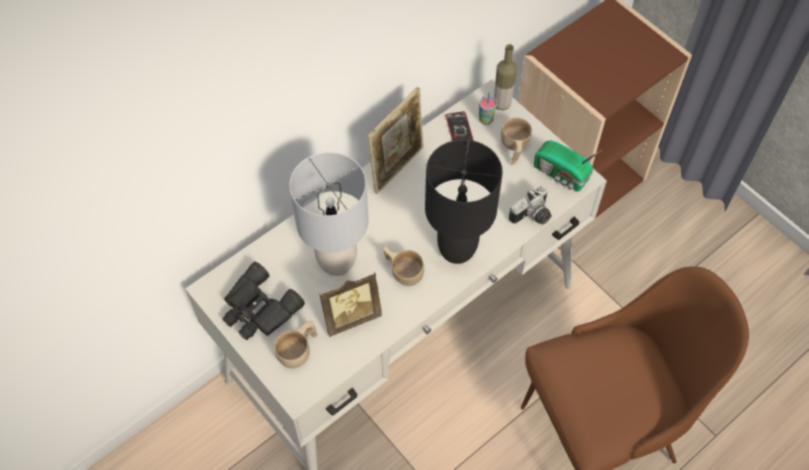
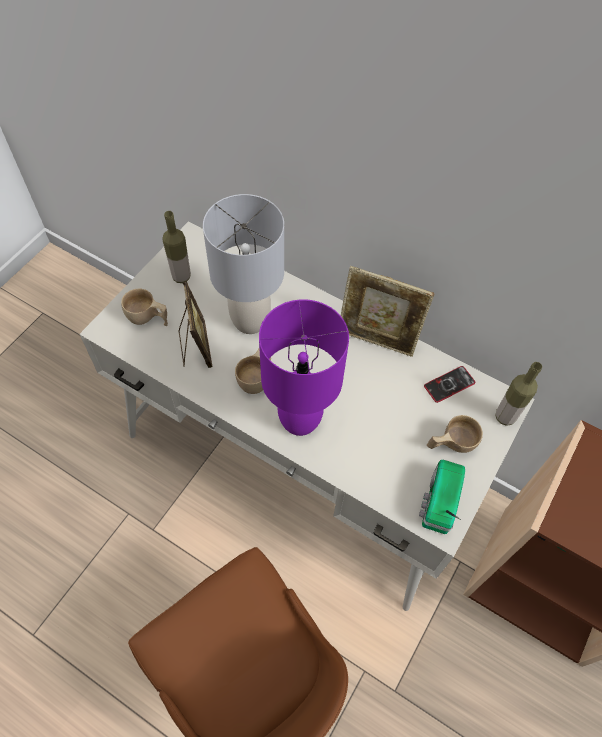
camera: 70 degrees right, 0 degrees up
black binoculars [222,261,305,340] -> bottle [162,211,191,283]
picture frame [319,272,382,337] -> picture frame turned 150 degrees counterclockwise [179,282,212,368]
black table lamp [425,139,503,264] -> purple table lamp [259,299,349,436]
cup [479,93,497,125] -> none
camera [509,185,552,225] -> none

